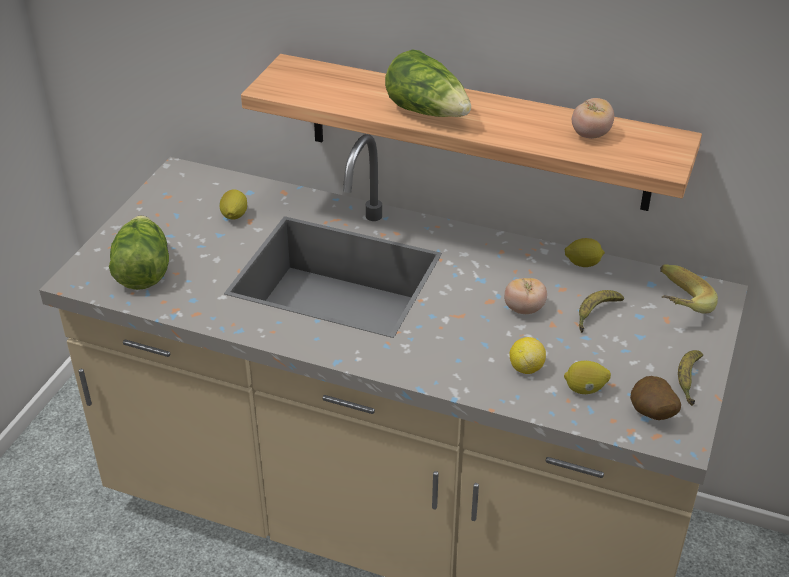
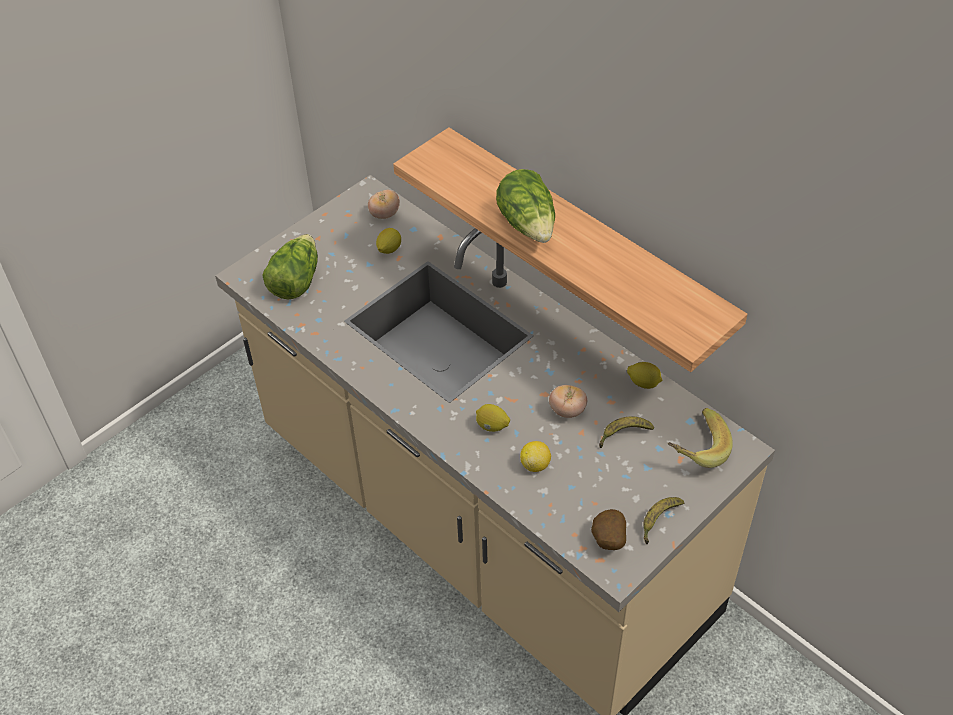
camera: 25 degrees right, 10 degrees up
lemon [564,361,611,394] -> lemon moved to [476,404,510,432]
tomato [572,98,614,139] -> tomato moved to [368,190,400,219]

